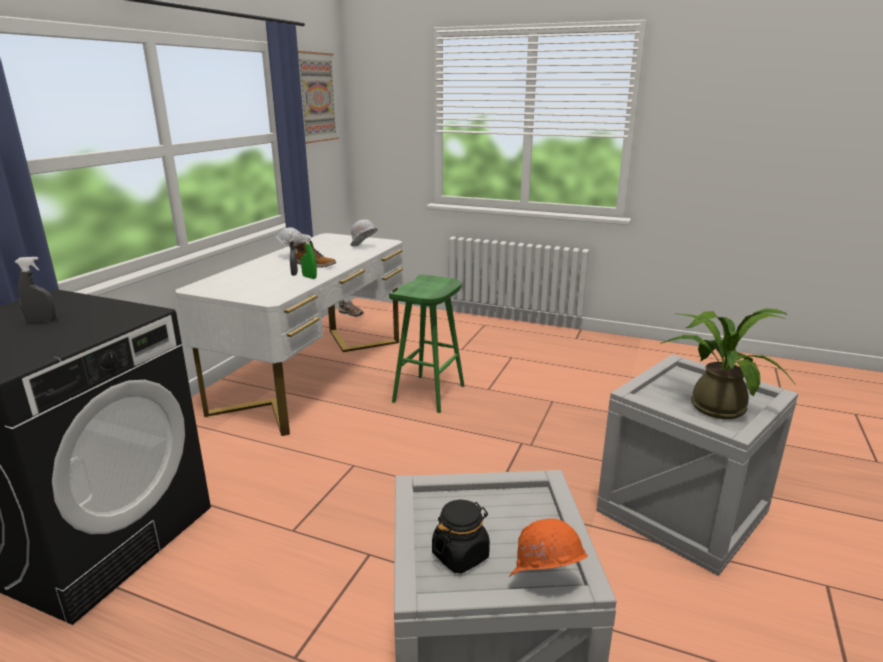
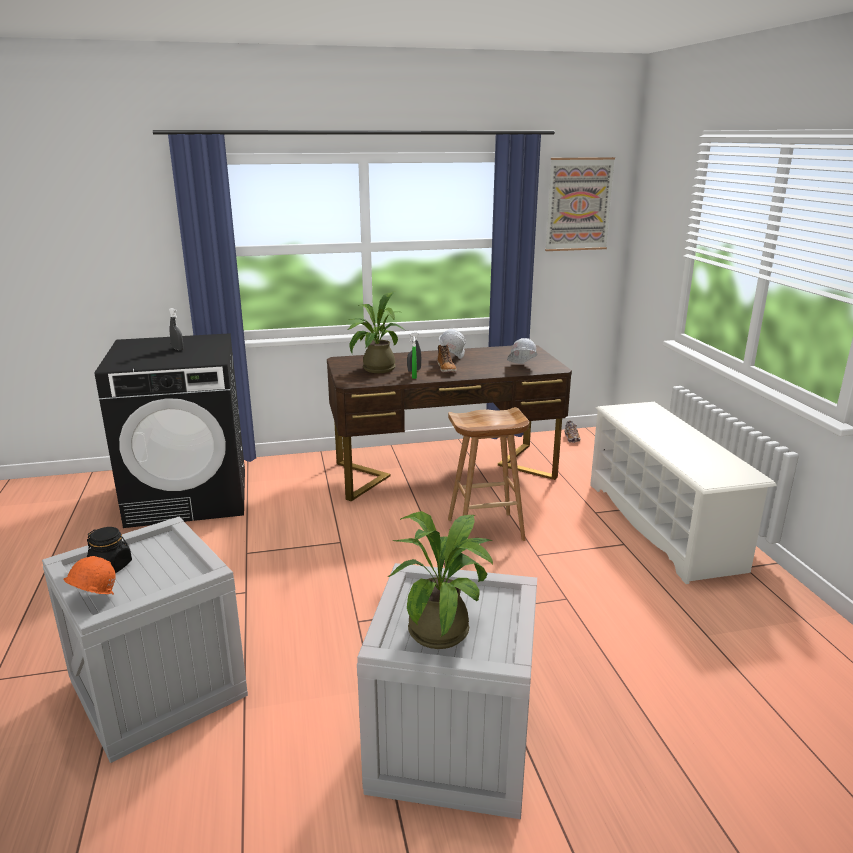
camera: 55 degrees right, 0 degrees up
white desk [176,233,403,436] -> brown desk [327,345,572,501]
green stool [389,274,464,413] -> brown stool [448,407,529,541]
none -> potted plant [348,291,406,373]
none -> white shoe rack [590,402,777,584]

